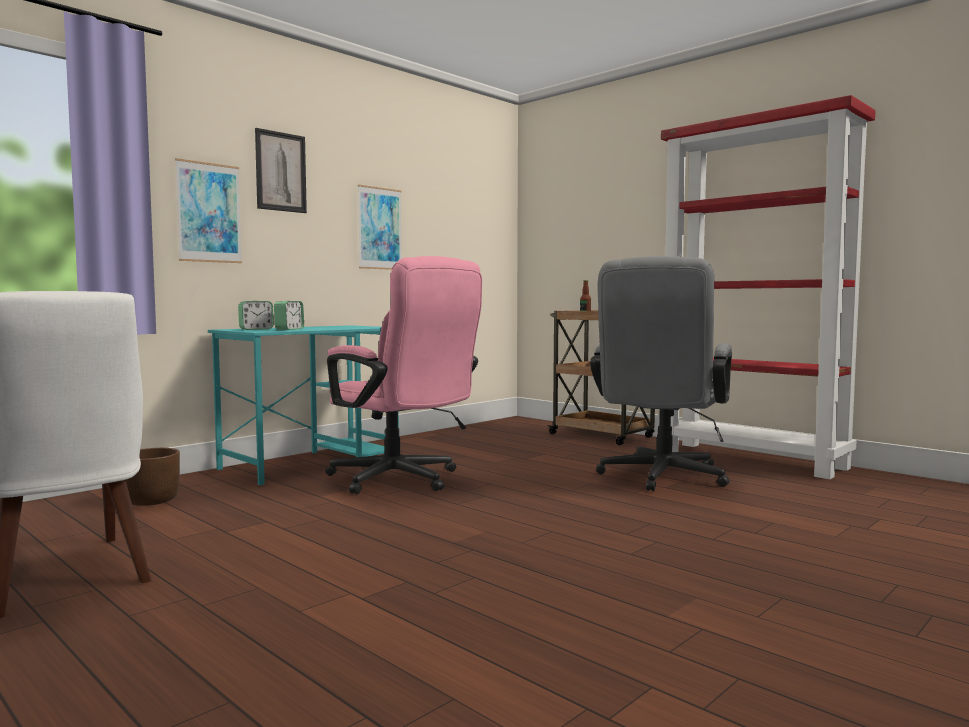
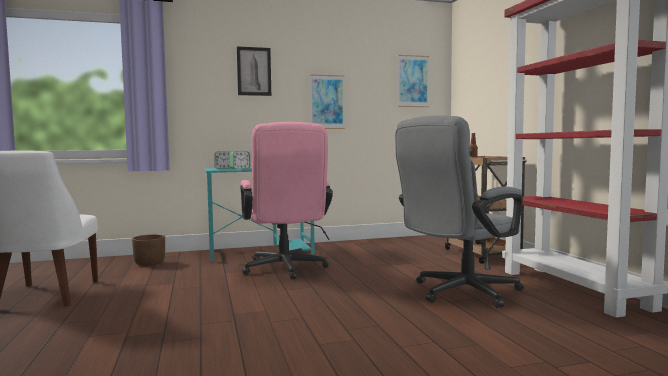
camera: 30 degrees right, 0 degrees up
picture [175,158,242,263] -> picture moved to [398,55,429,107]

